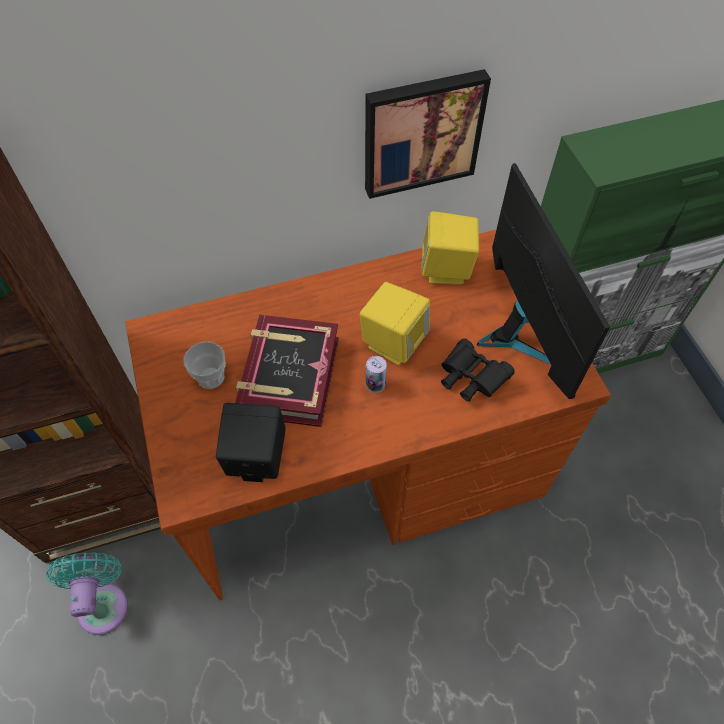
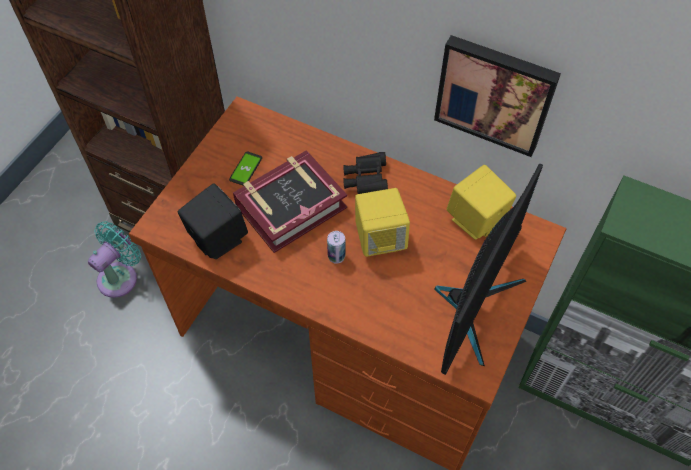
camera: 45 degrees right, 0 degrees up
cup [183,341,226,389] -> phone [229,151,262,185]
black binoculars [441,338,515,402] -> black binoculars moved to [343,152,388,194]

